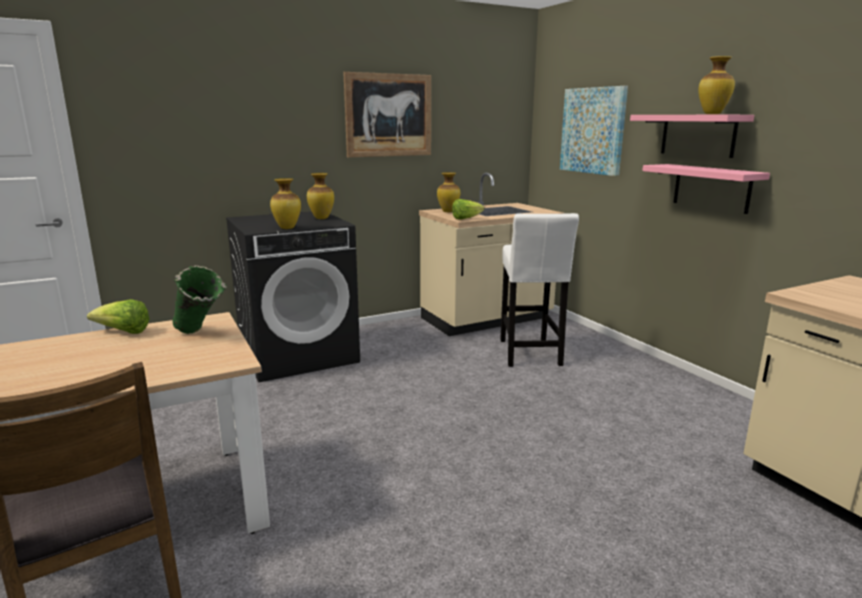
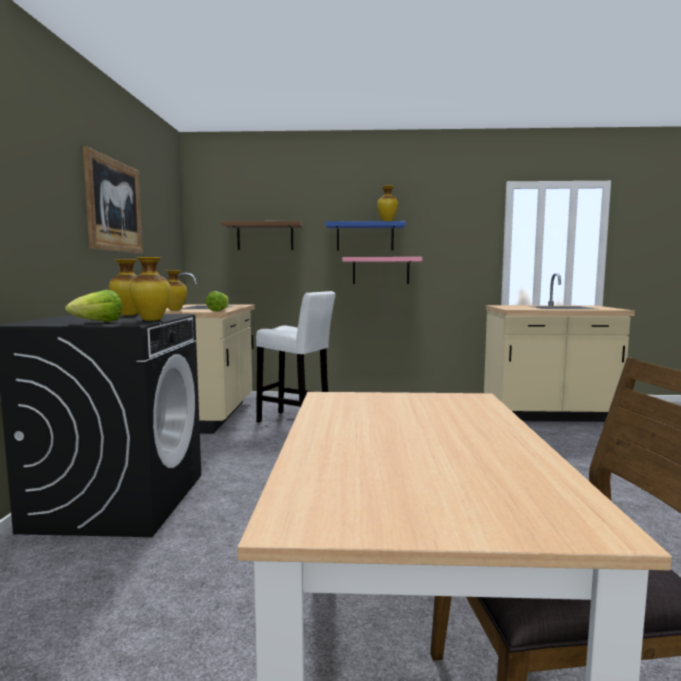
camera: 60 degrees left, 10 degrees down
lettuce [87,299,149,334] -> lettuce moved to [65,290,122,322]
green vase [173,265,227,334] -> none
picture [560,86,628,176] -> brown shelf [221,221,303,250]
pink shelf [630,115,754,158] -> blue shelf [325,221,406,251]

